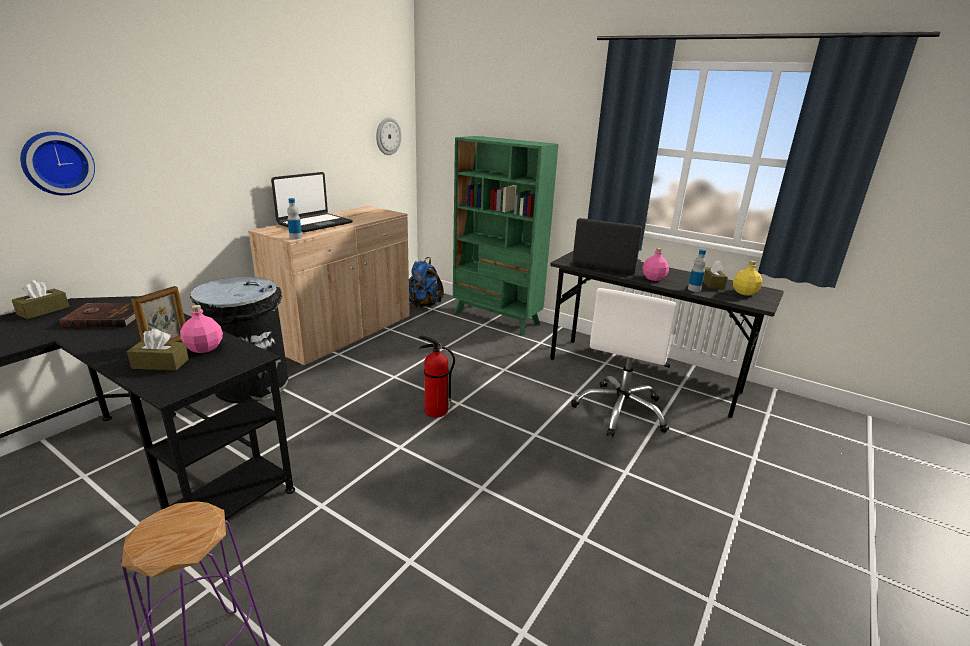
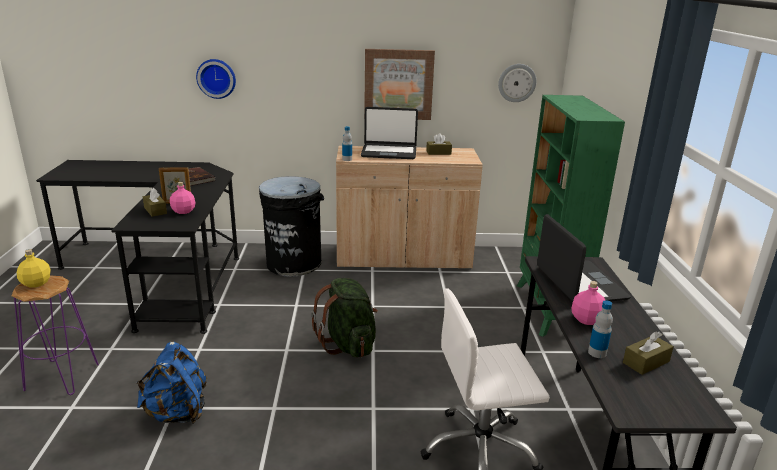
camera: 55 degrees right, 0 degrees up
brown tissue box [12,280,70,319] -> brown tissue box moved to [426,133,452,155]
blue backpack [409,257,444,308] -> blue backpack moved to [136,342,207,424]
fire extinguisher [418,335,455,417] -> green backpack [311,278,378,357]
yellow bottle [733,261,762,296] -> yellow bottle moved to [17,249,51,288]
none -> picture [364,49,435,120]

